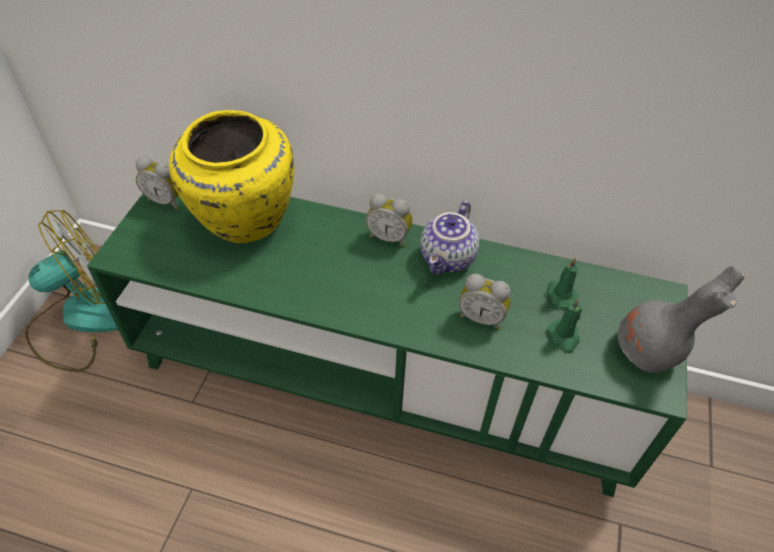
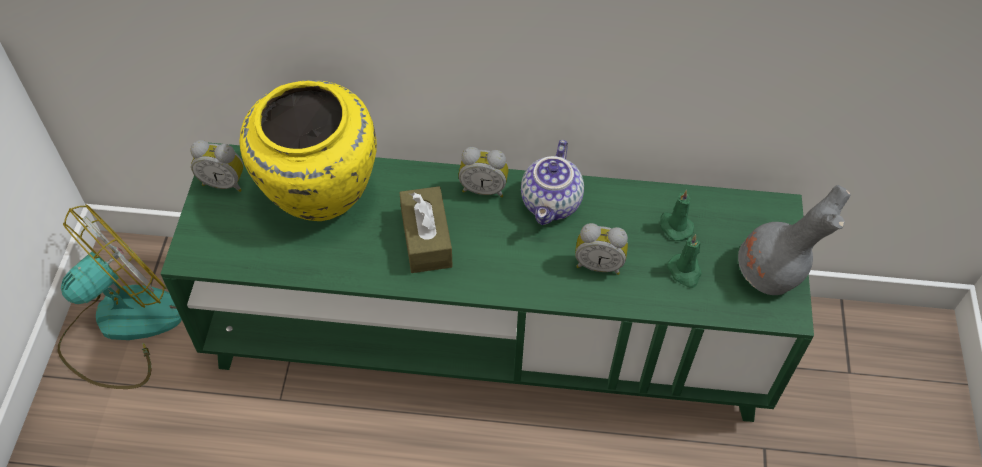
camera: 10 degrees left, 5 degrees up
none -> brown tissue box [399,186,453,273]

